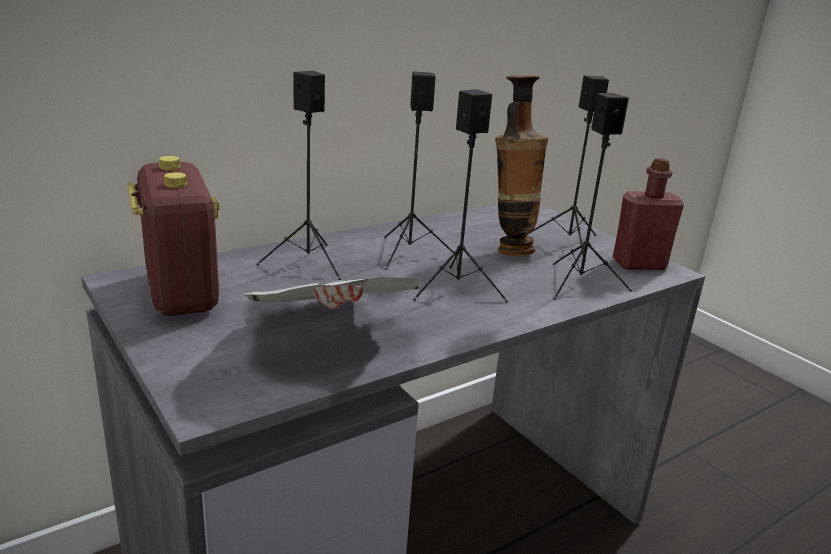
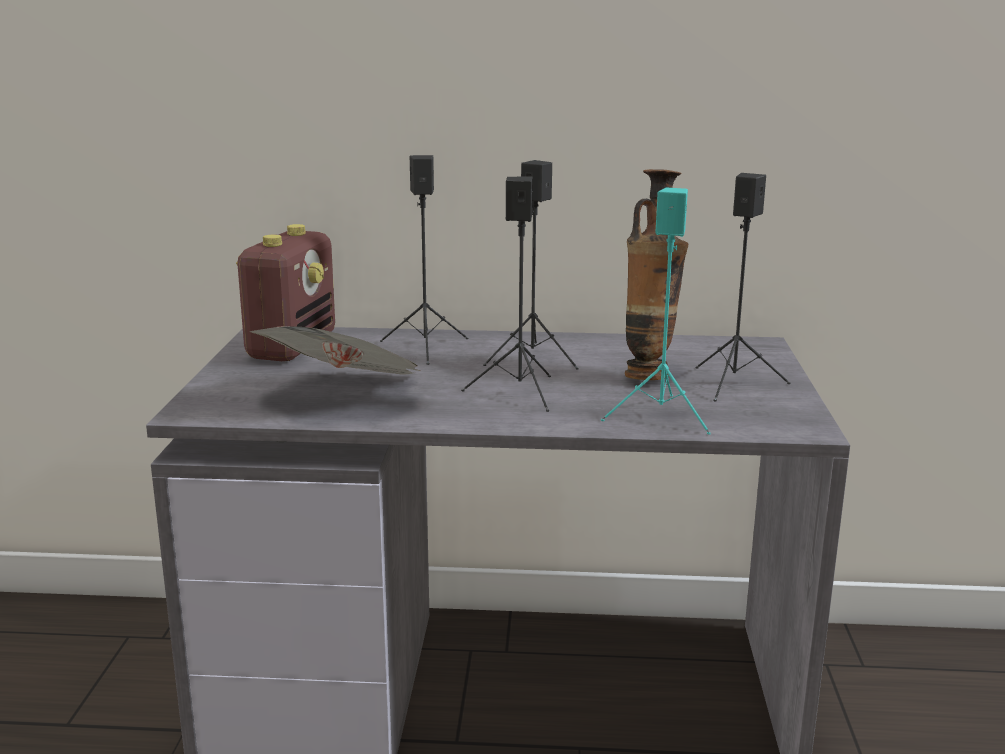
camera: 40 degrees right, 5 degrees down
black speaker [553,93,632,300] -> turquoise speaker [601,187,711,434]
red bottle [613,158,684,270] -> none

